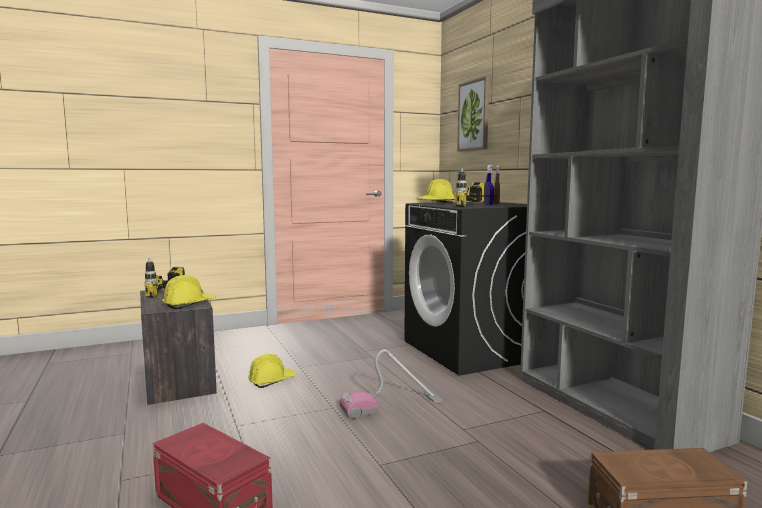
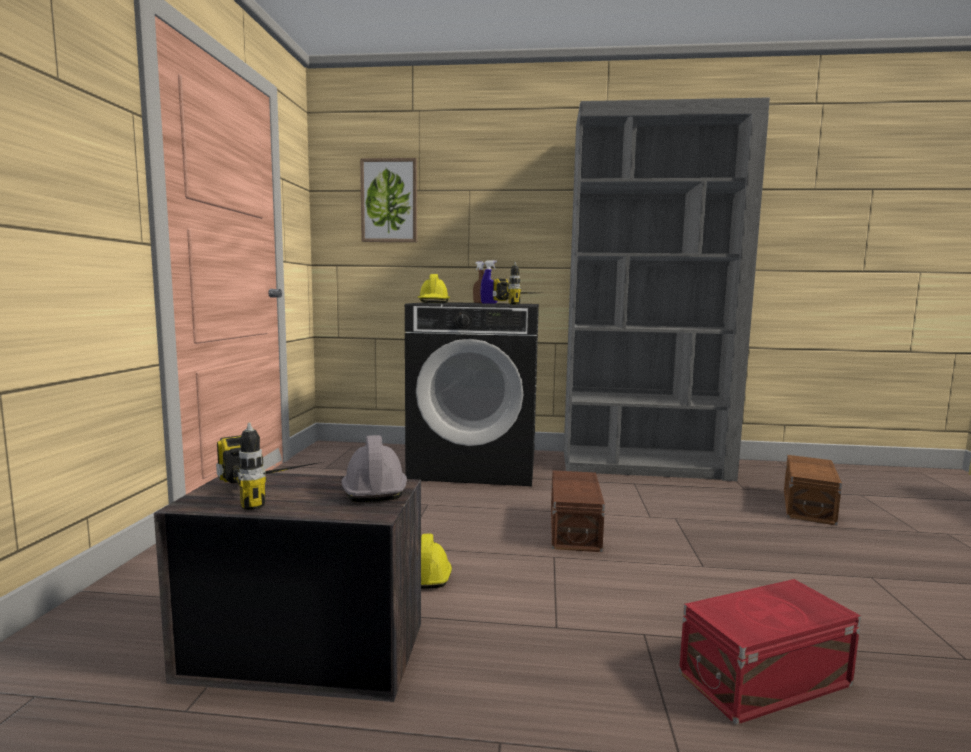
camera: 60 degrees left, 0 degrees up
yellow hard hat [162,275,216,309] -> grey hard hat [341,435,407,502]
vacuum cleaner [339,349,442,419] -> brown storage box [551,470,605,552]

